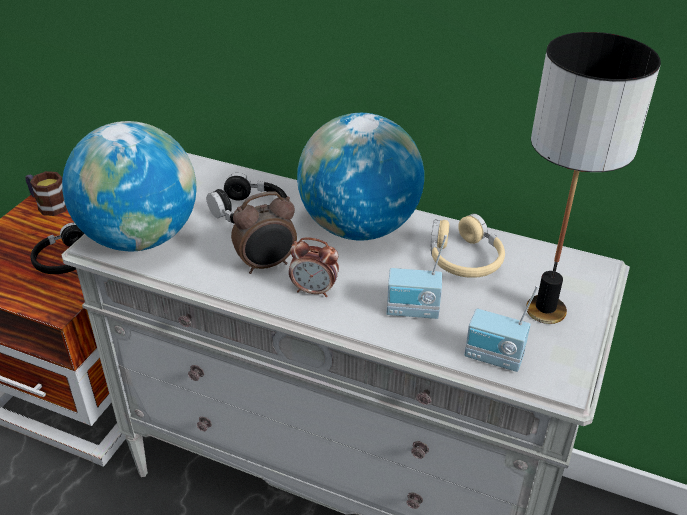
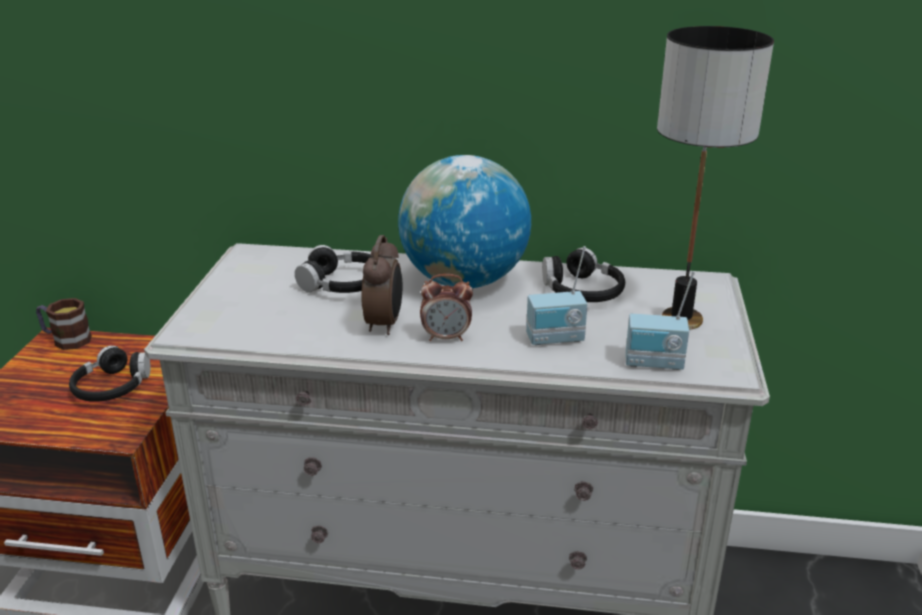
camera: 15 degrees left, 10 degrees down
globe [62,121,196,251] -> none
alarm clock [231,191,297,274] -> alarm clock turned 45 degrees counterclockwise [361,235,402,335]
beige headphones [431,214,505,278] -> black headphones [542,247,625,302]

